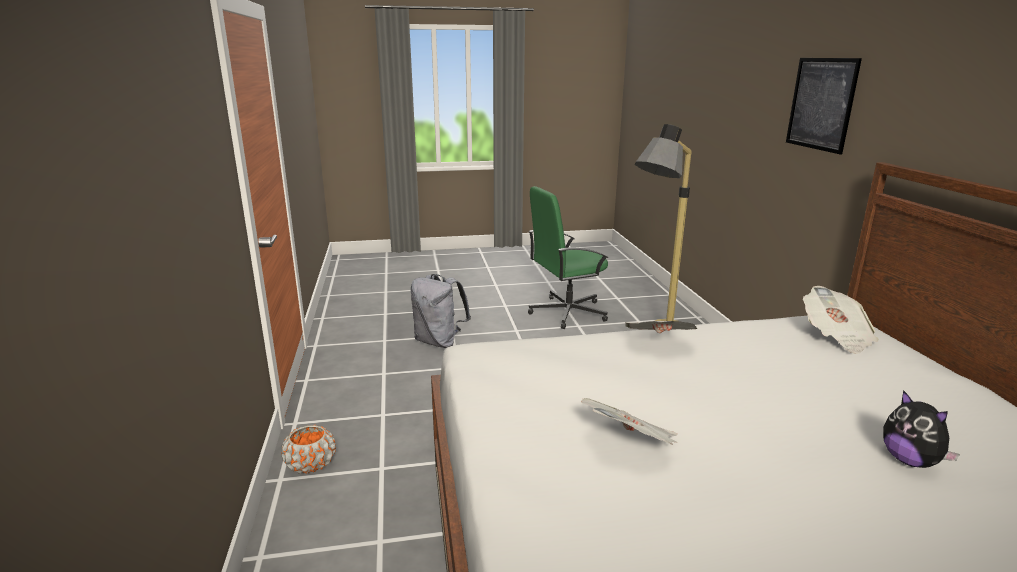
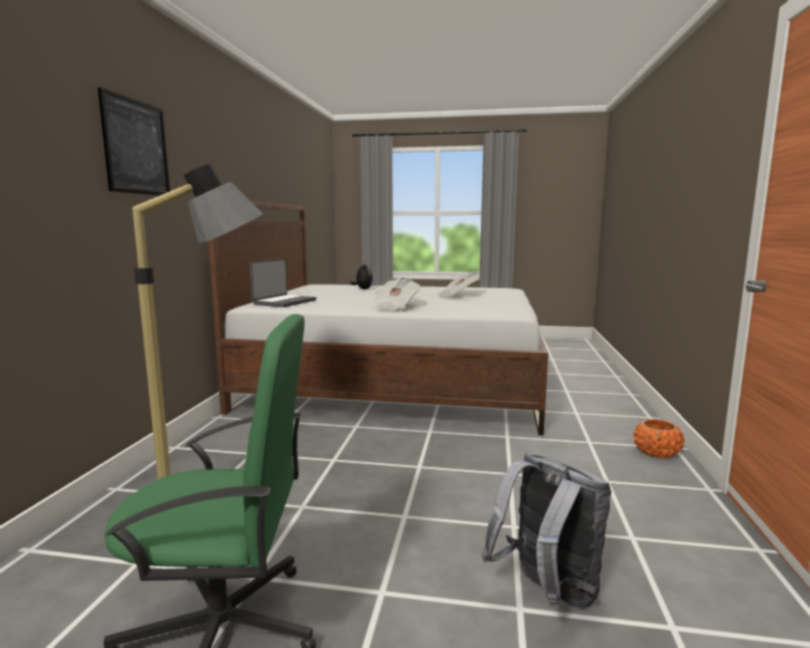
camera: 160 degrees left, 10 degrees down
newspaper [803,286,879,354] -> laptop [249,259,316,307]

